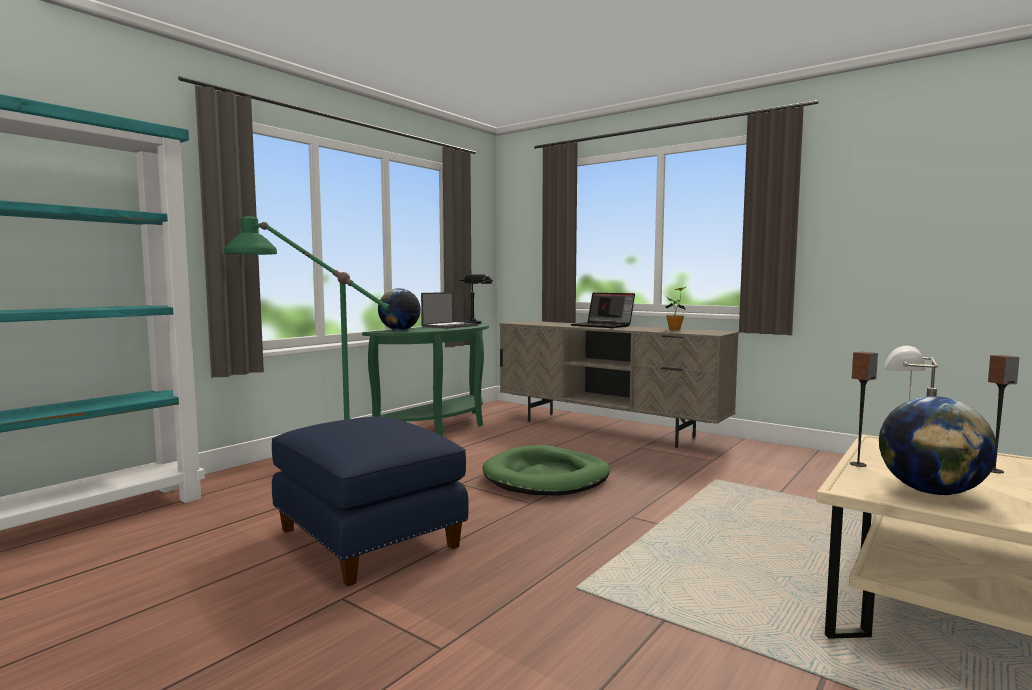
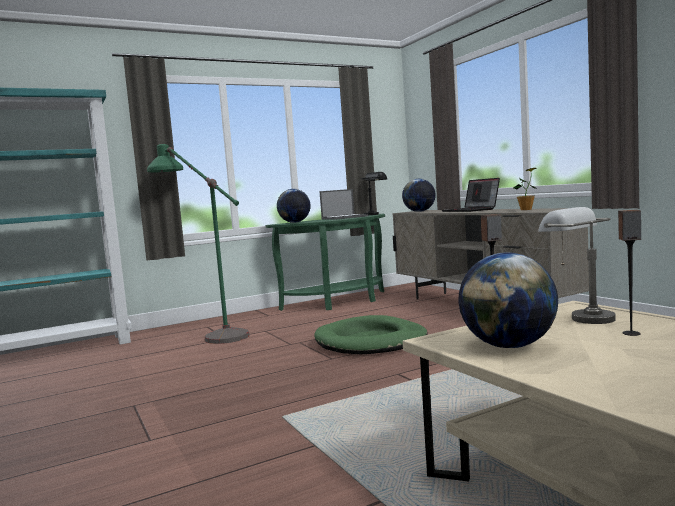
camera: 25 degrees right, 0 degrees up
blue ottoman [272,417,469,586] -> none
none -> globe [402,179,436,212]

